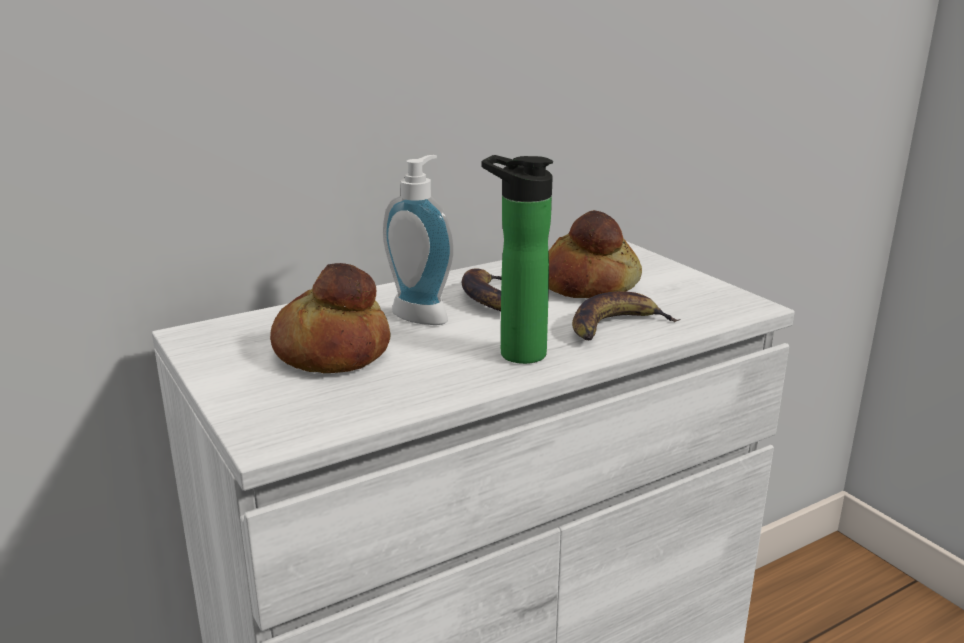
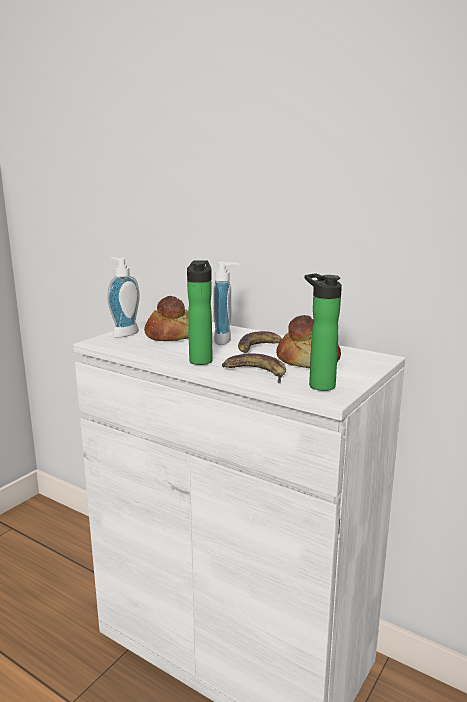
camera: 65 degrees right, 5 degrees down
none -> soap dispenser [107,257,140,338]
none -> bottle [304,273,342,391]

